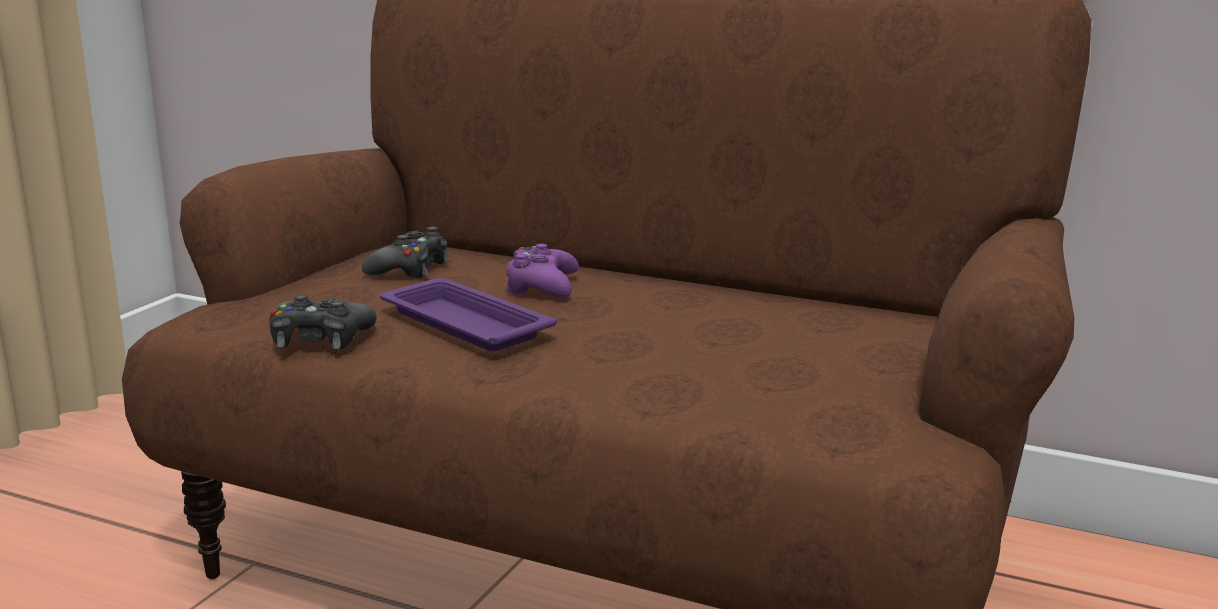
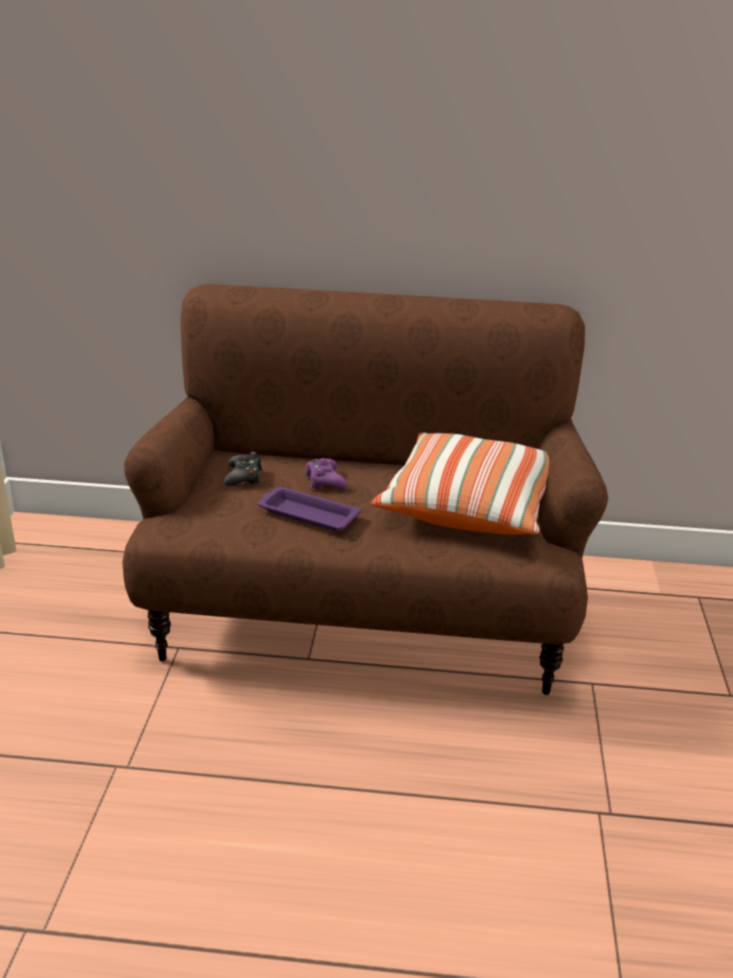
camera: 20 degrees left, 10 degrees up
black game controller [269,294,376,349] -> none
none -> pillow [371,432,549,535]

